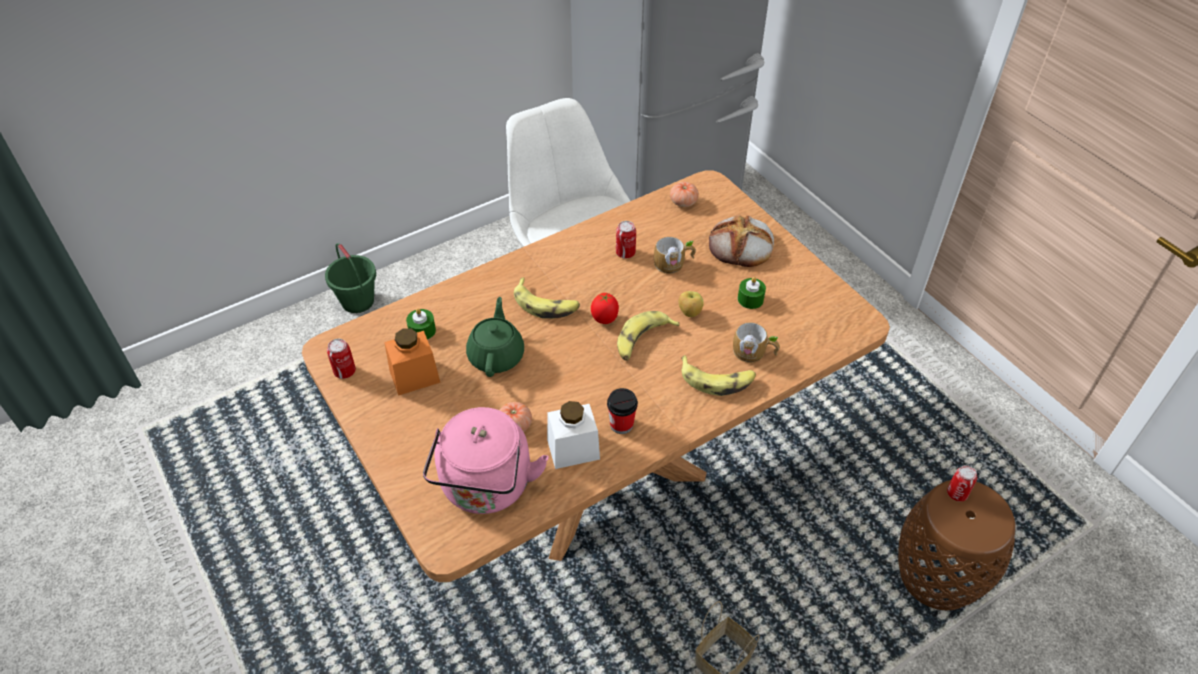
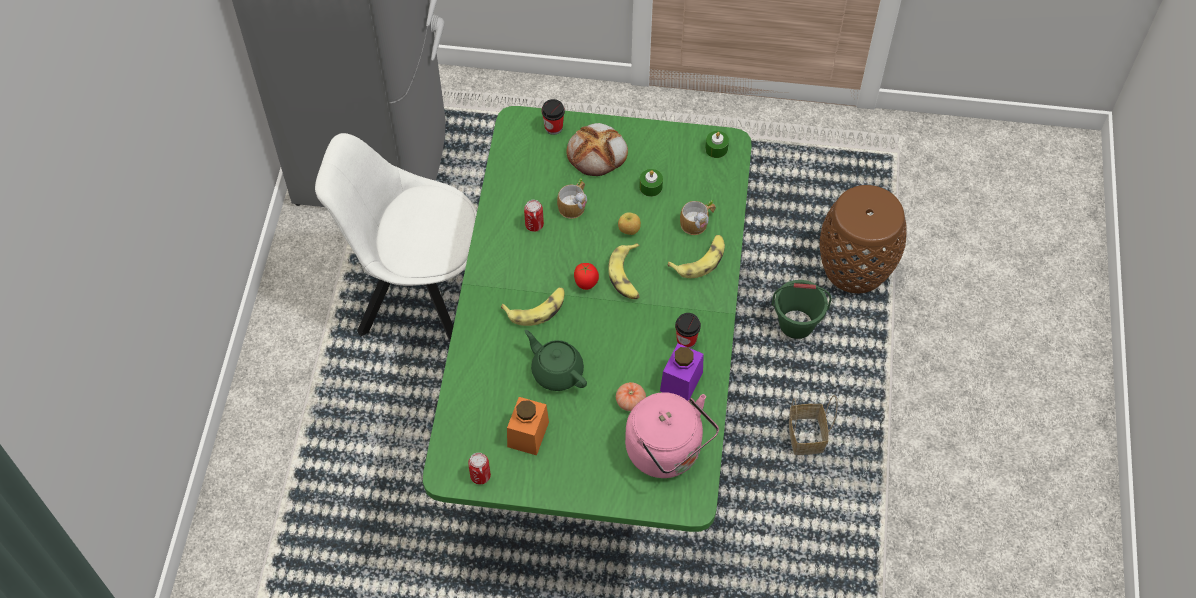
camera: 50 degrees left, 10 degrees up
brown dining table [302,170,890,582] -> green dining table [423,106,752,532]
green bucket [325,243,376,313] -> green bucket moved to [772,280,832,339]
green candle [406,308,436,340] -> green candle moved to [705,131,729,158]
white jar [547,401,600,469] -> purple jar [660,343,704,401]
tomato [670,182,699,207] -> none
can [947,465,977,502] -> none
none -> cup [541,99,565,135]

